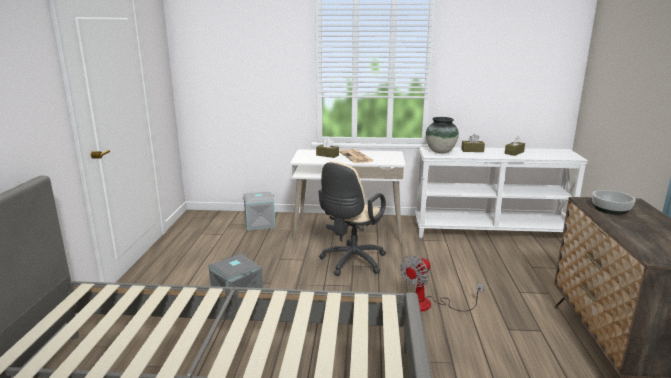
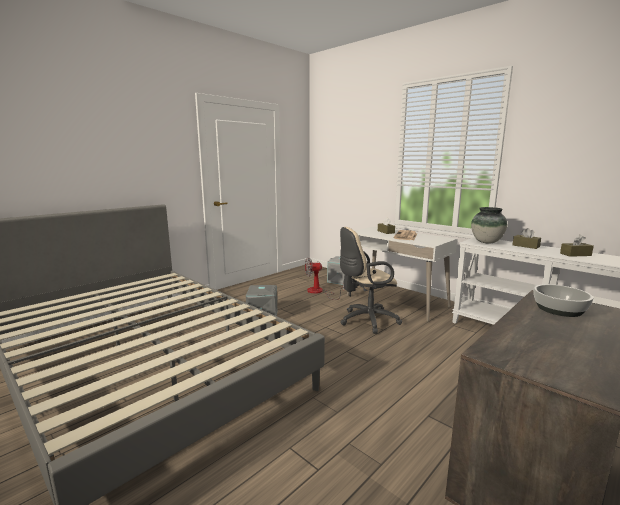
camera: 40 degrees right, 5 degrees down
fan [400,255,484,312] -> fan moved to [305,257,344,300]

